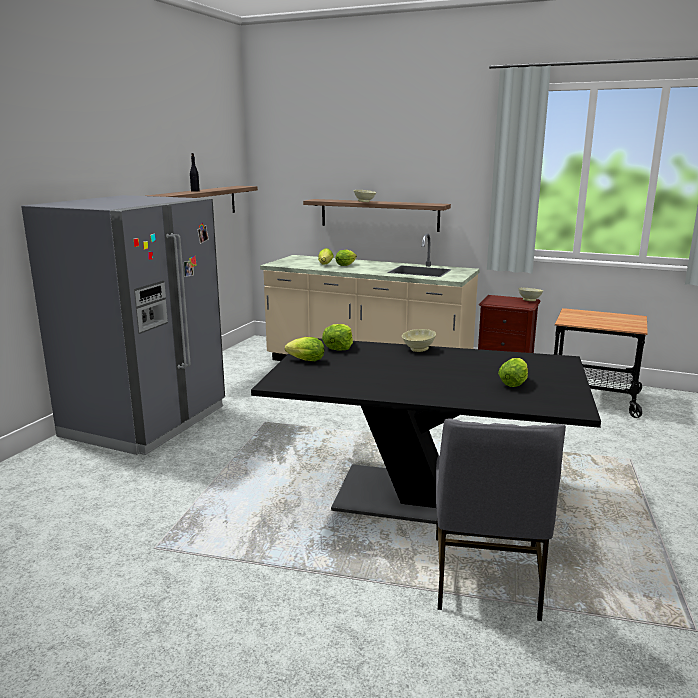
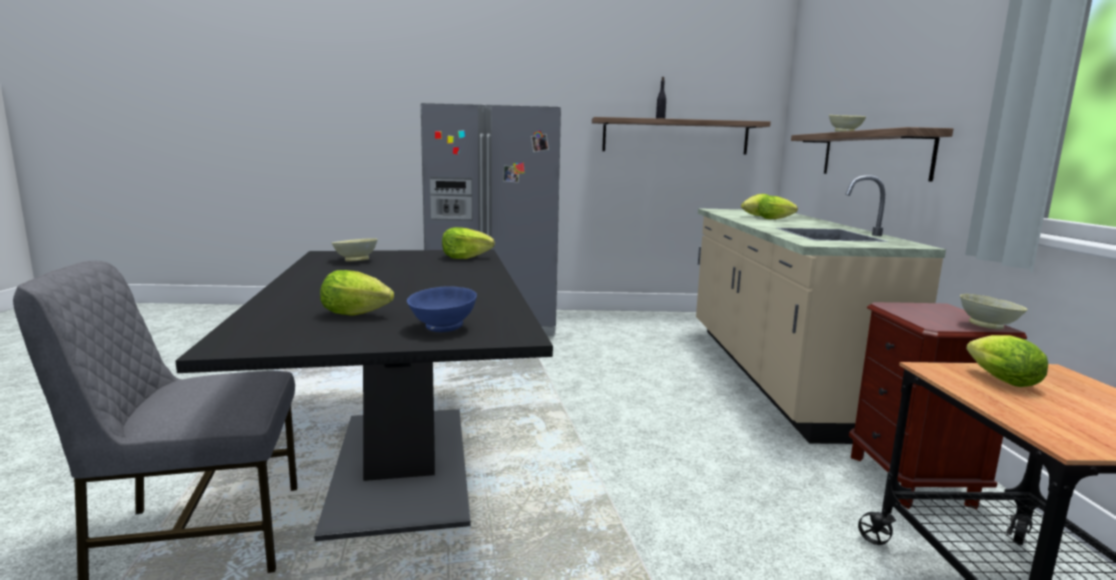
camera: 65 degrees right, 5 degrees down
lettuce [285,337,324,361] -> lettuce moved to [966,335,1048,387]
beige bowl [402,329,436,352] -> beige bowl moved to [332,238,378,262]
none -> blue bowl [407,286,477,332]

